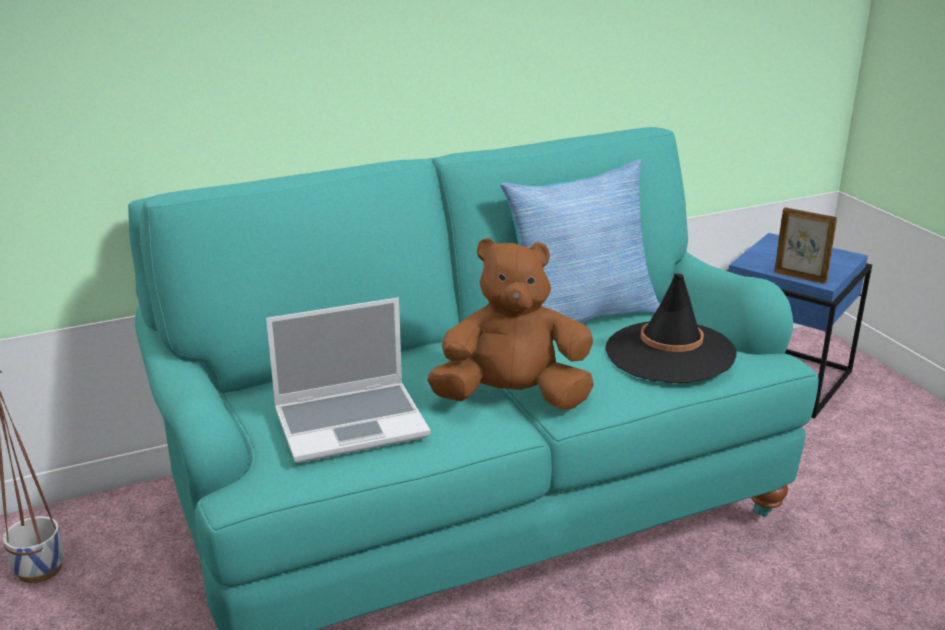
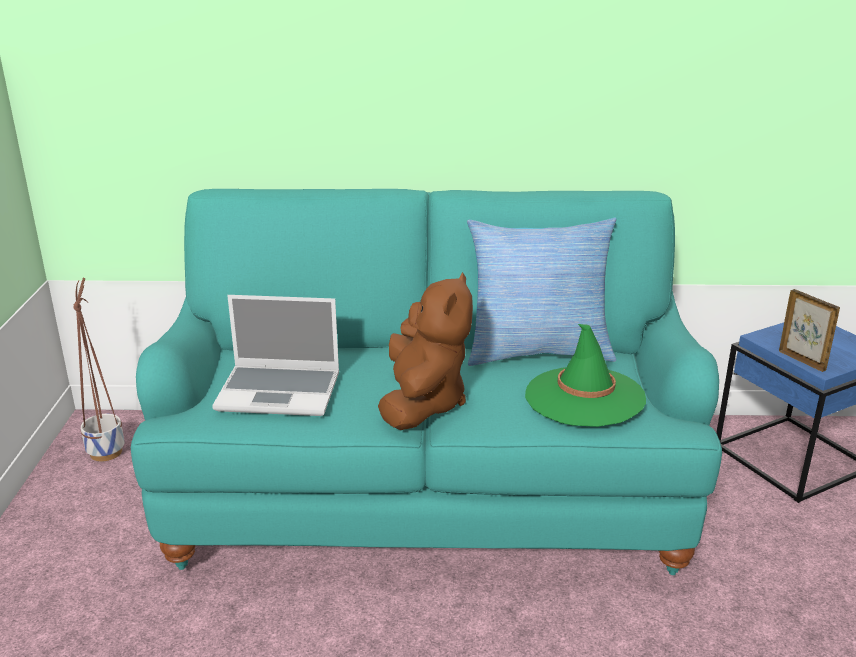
camera: 25 degrees right, 0 degrees up
brown plush toy [427,238,594,409] -> brown plush toy turned 75 degrees clockwise [378,272,473,430]
black hat [605,273,737,383] -> green hat [525,324,646,427]

